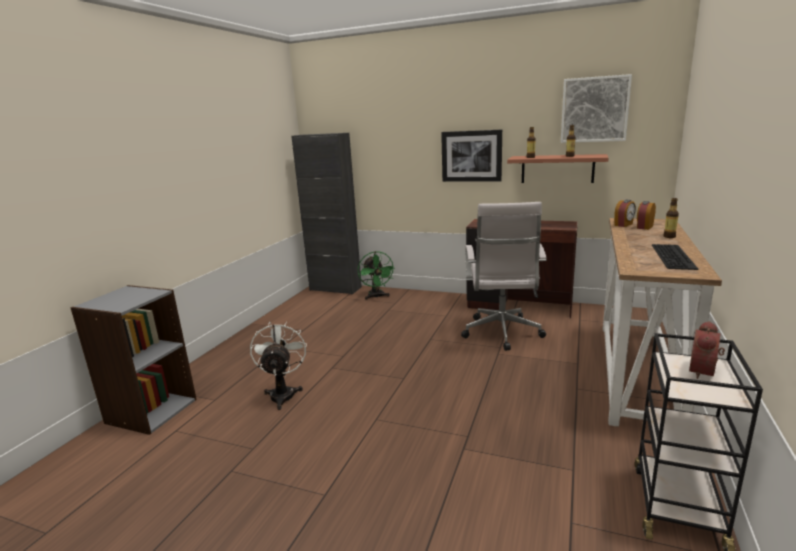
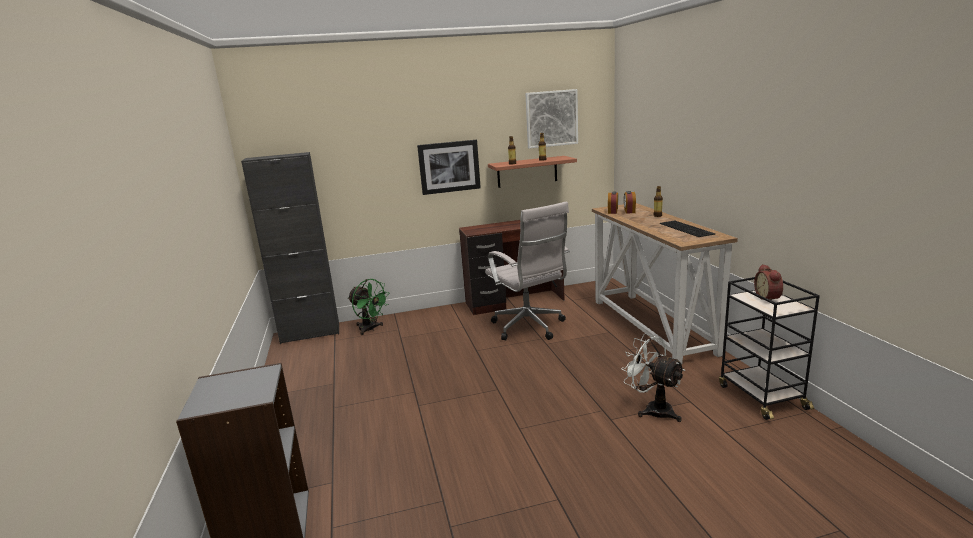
camera: 35 degrees left, 0 degrees up
white fan [250,321,307,410] -> white fan moved to [621,333,686,422]

